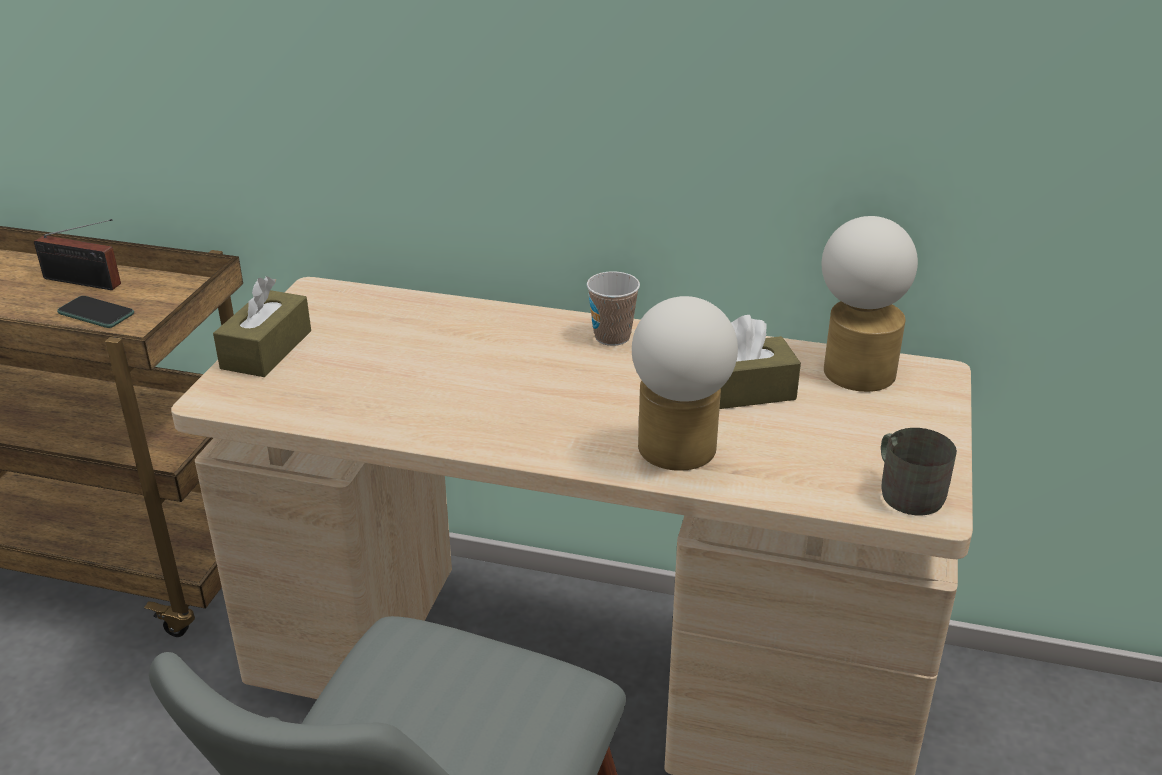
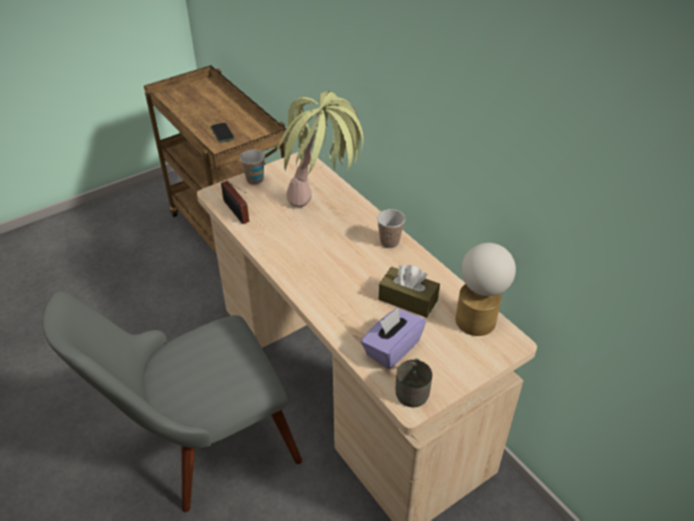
camera: 40 degrees right, 10 degrees up
radio [34,219,121,290] -> radio moved to [221,181,249,224]
brown tissue box [213,276,311,377] -> cup [240,149,265,185]
table lamp [632,296,738,471] -> none
none -> potted plant [276,91,364,207]
none -> purple tissue box [361,308,426,369]

